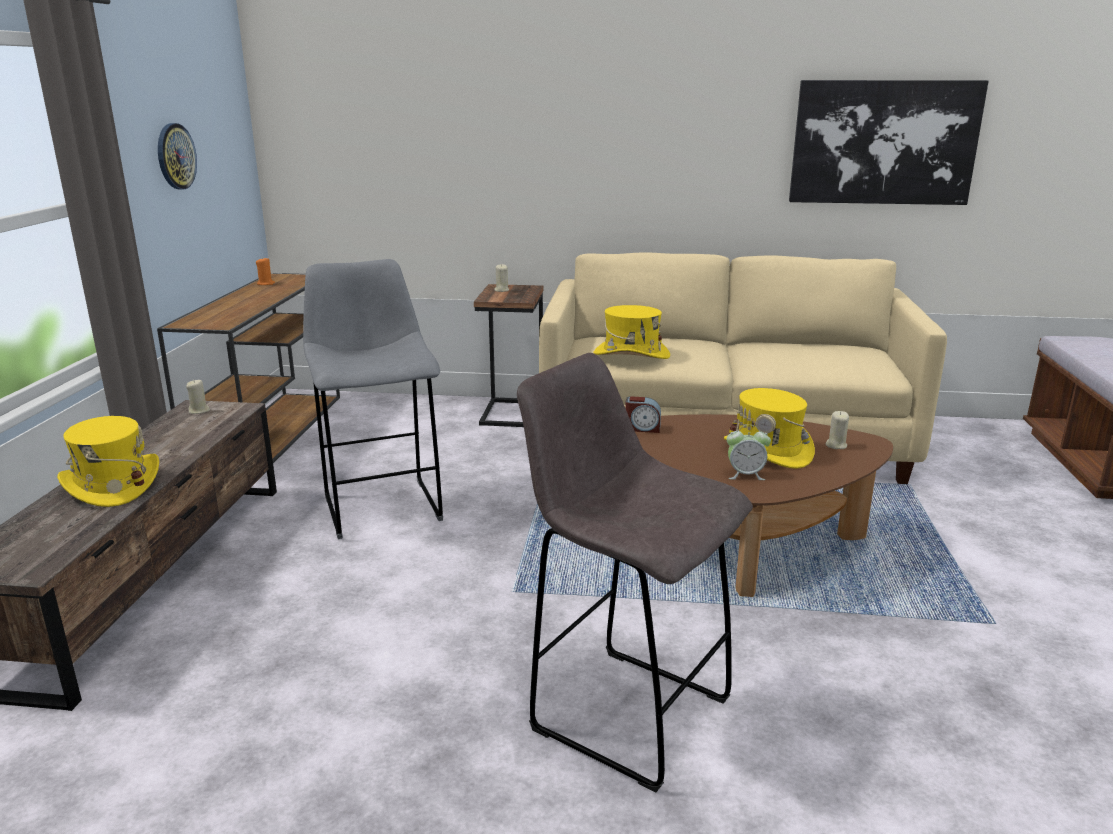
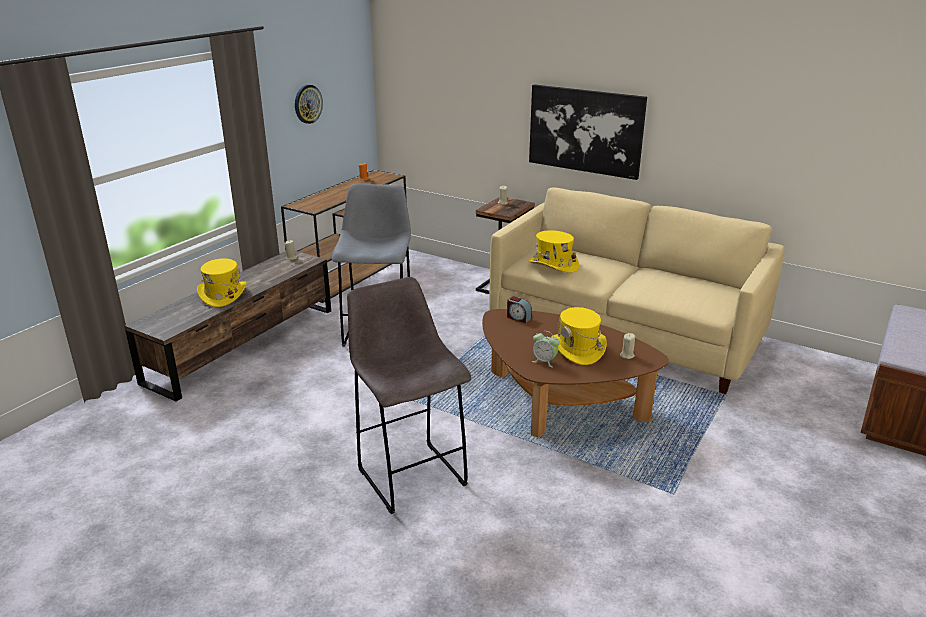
camera: 25 degrees right, 5 degrees up
picture [789,80,989,205] -> picture moved to [529,84,647,180]

